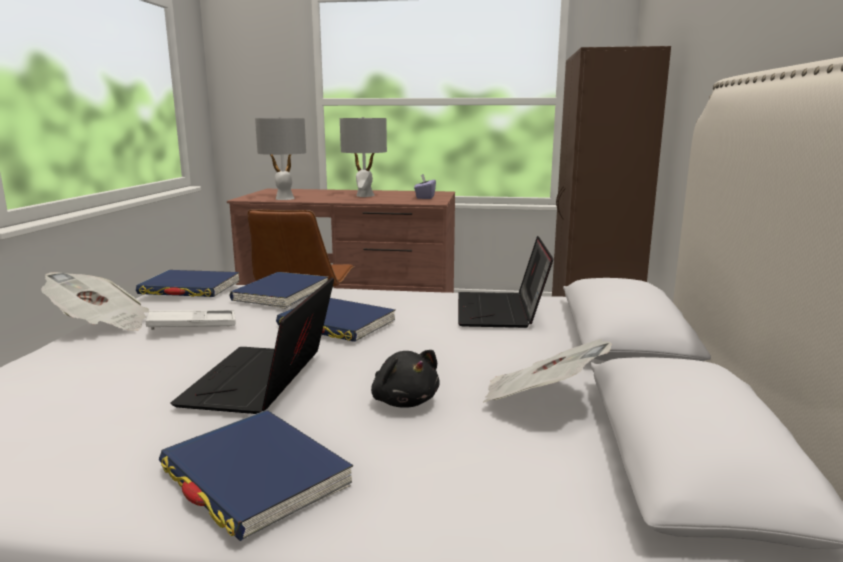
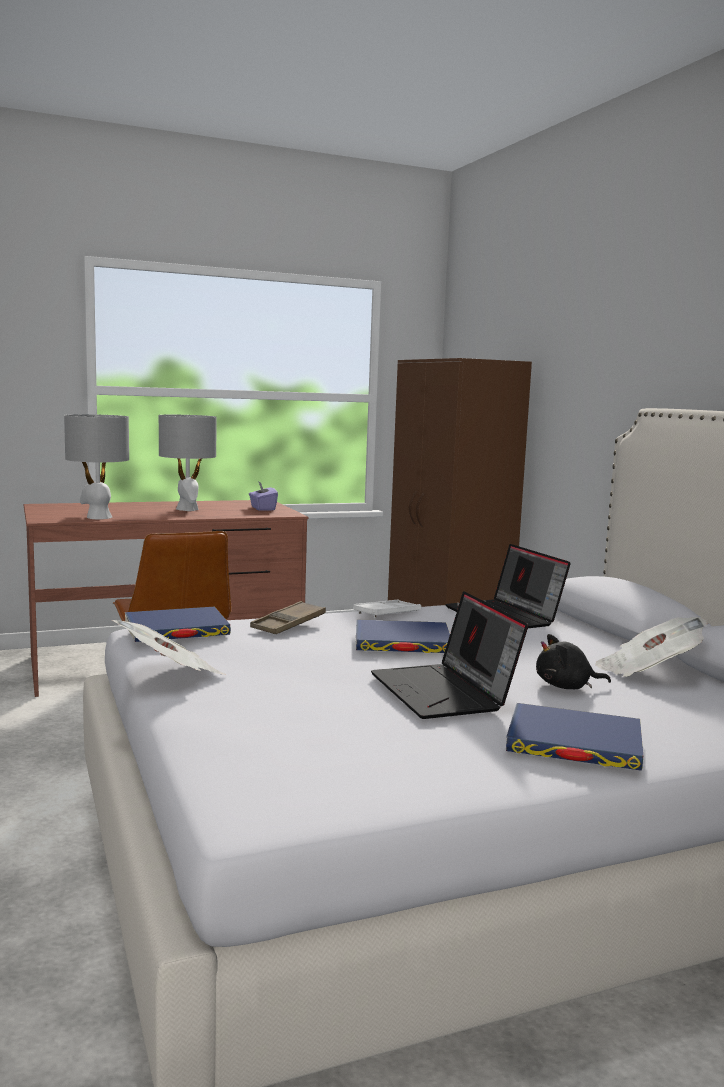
camera: 30 degrees left, 5 degrees down
white tray [146,310,236,330] -> white tray moved to [353,600,421,618]
blue book [229,272,328,309] -> brown tray [250,601,326,634]
black plush toy [371,350,440,408] -> black plush toy turned 150 degrees clockwise [536,634,611,689]

